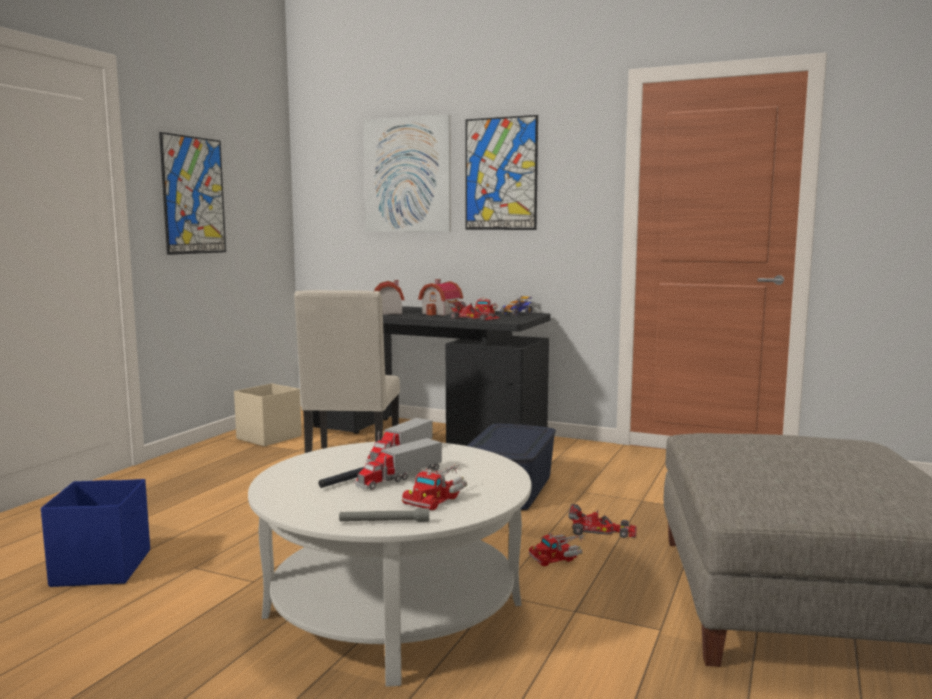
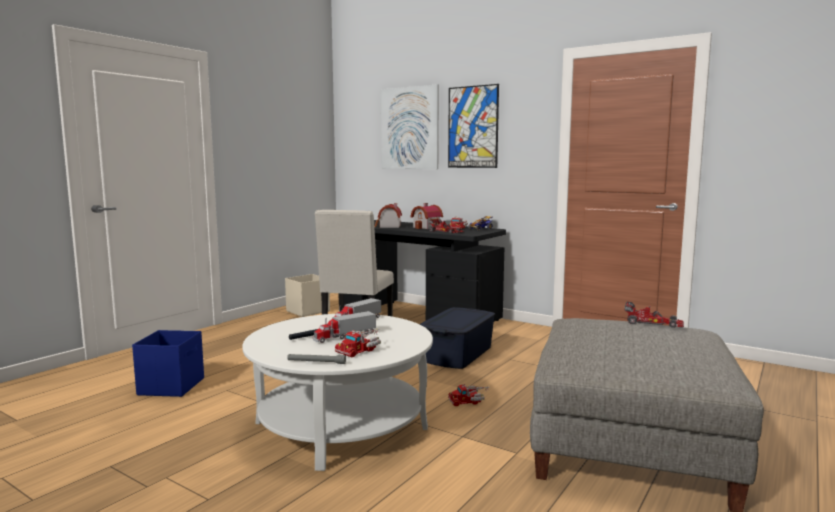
camera: 10 degrees right, 0 degrees up
picture [159,132,226,255] -> none
toy car [569,504,637,538] -> toy car moved to [625,301,684,328]

